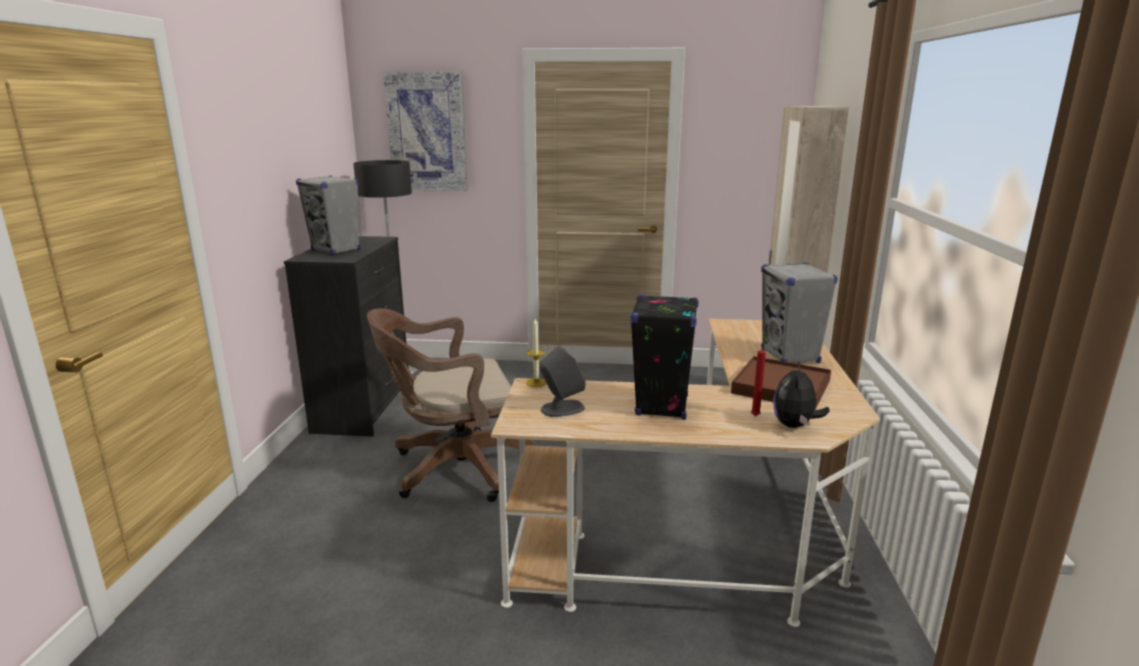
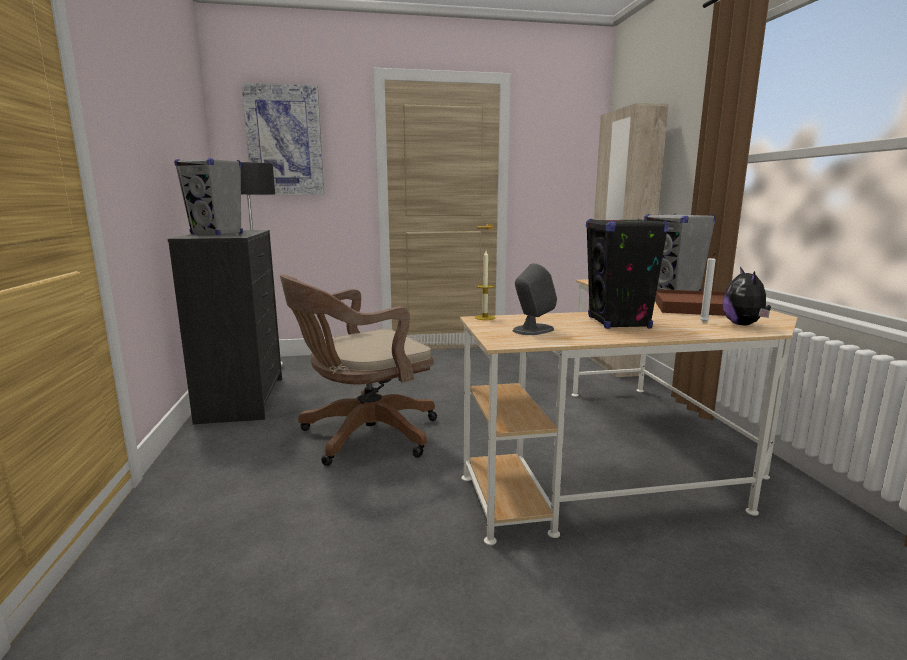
camera: 15 degrees left, 5 degrees down
red candle [751,347,766,416] -> white candle [700,252,716,322]

